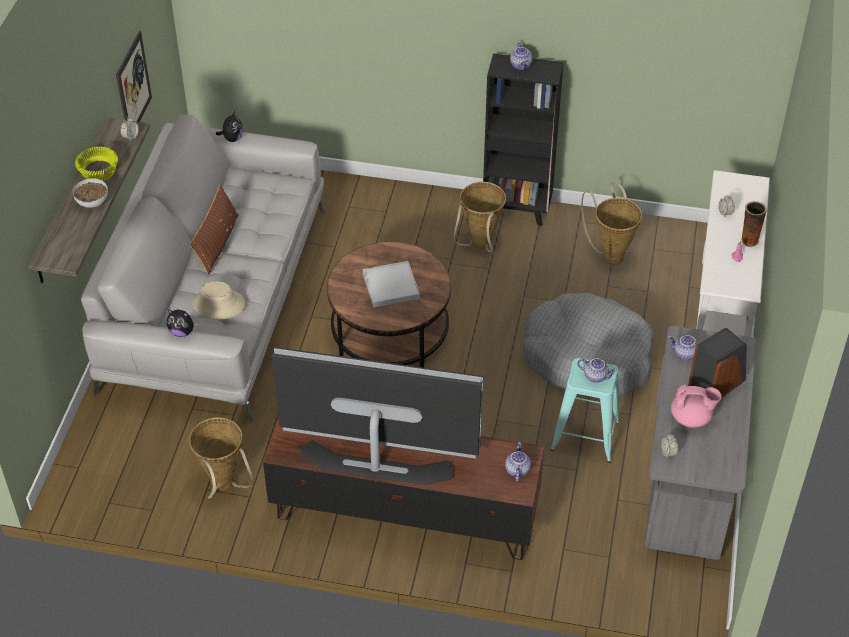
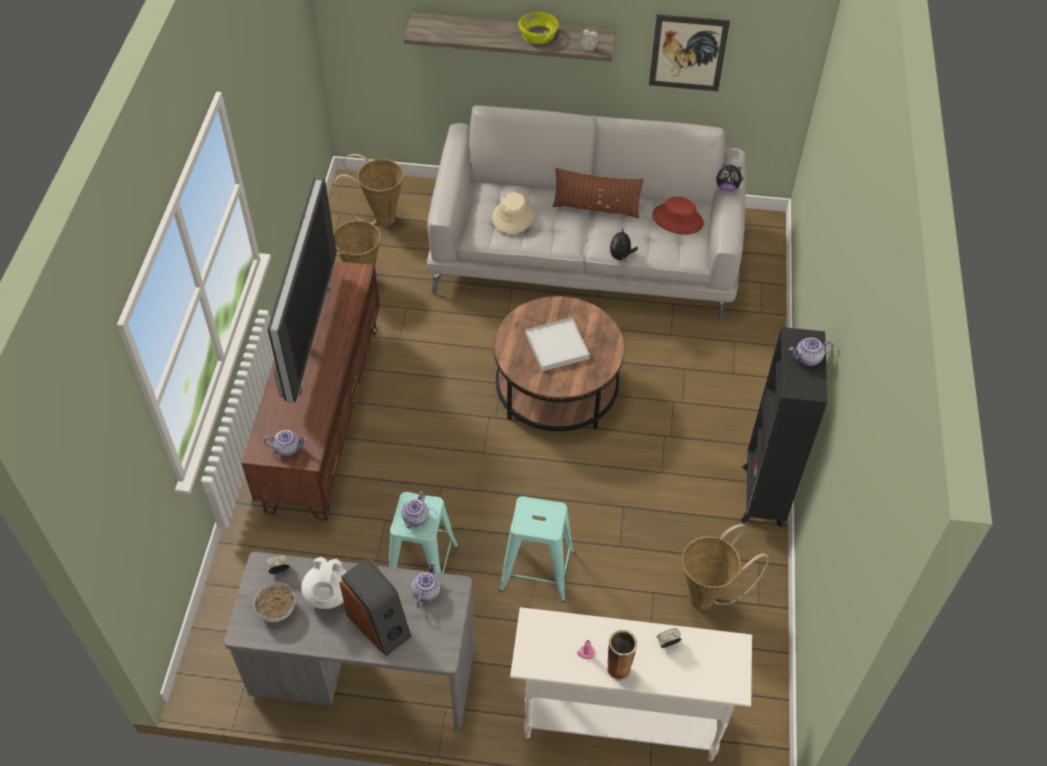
camera: 85 degrees right, 5 degrees up
bowl [73,178,108,208] -> bowl moved to [253,582,295,622]
plush toy [167,309,198,337] -> plush toy moved to [610,227,638,262]
basket [453,182,506,252] -> basket moved to [334,154,404,226]
grey dog bed [522,293,654,397] -> turquoise stool [499,496,574,602]
pink teapot [671,384,722,428] -> white teapot [301,557,347,609]
none -> red hat [653,196,704,235]

